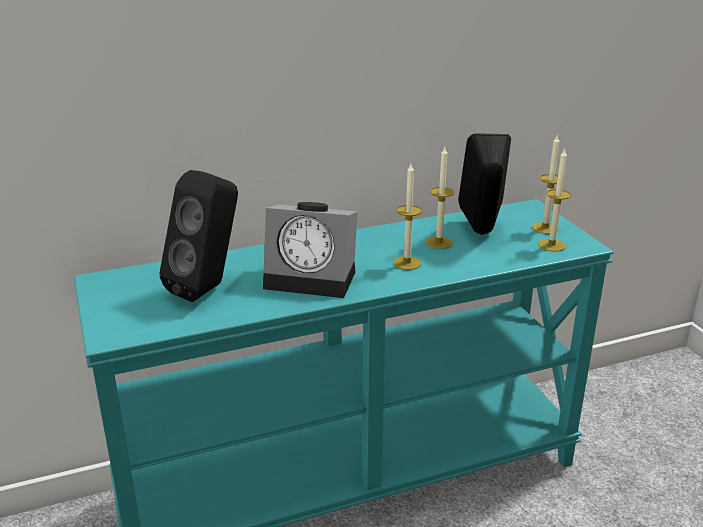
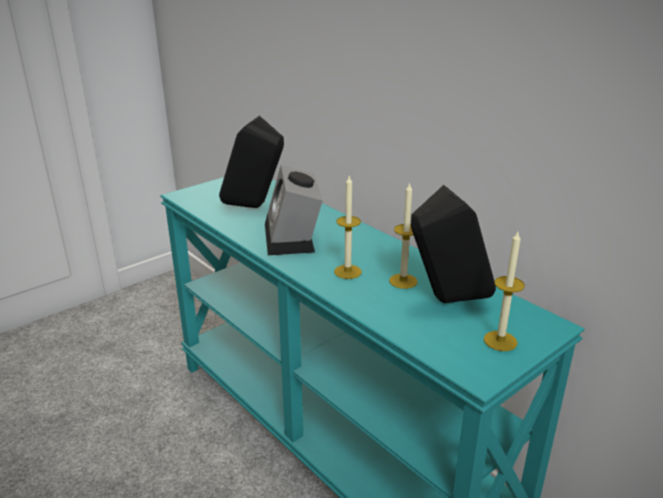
camera: 70 degrees right, 0 degrees up
candle [538,149,571,252] -> none

